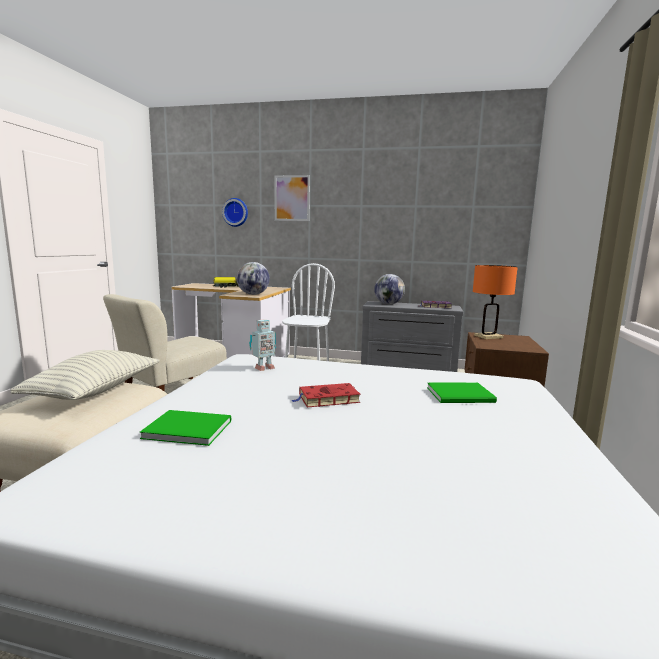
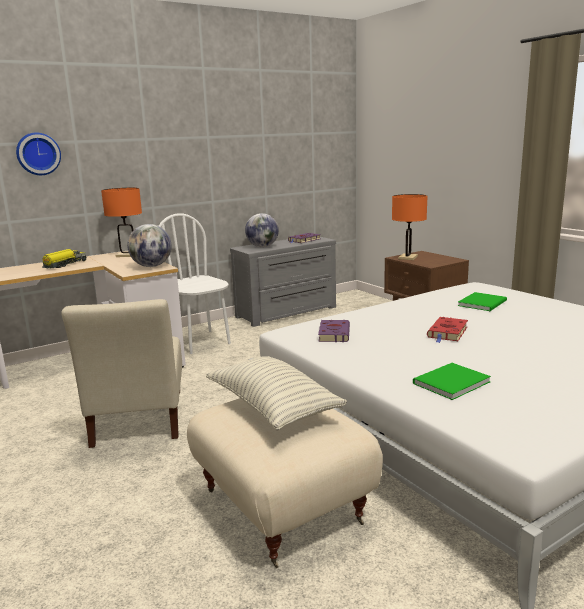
camera: 45 degrees left, 5 degrees up
toy robot [249,319,276,371] -> purple book [318,320,350,342]
picture [275,175,310,221] -> none
none -> orange table lamp [101,188,142,257]

